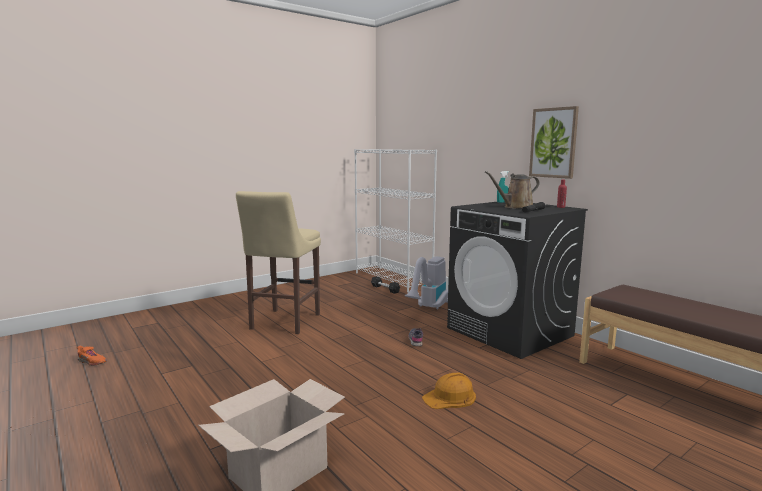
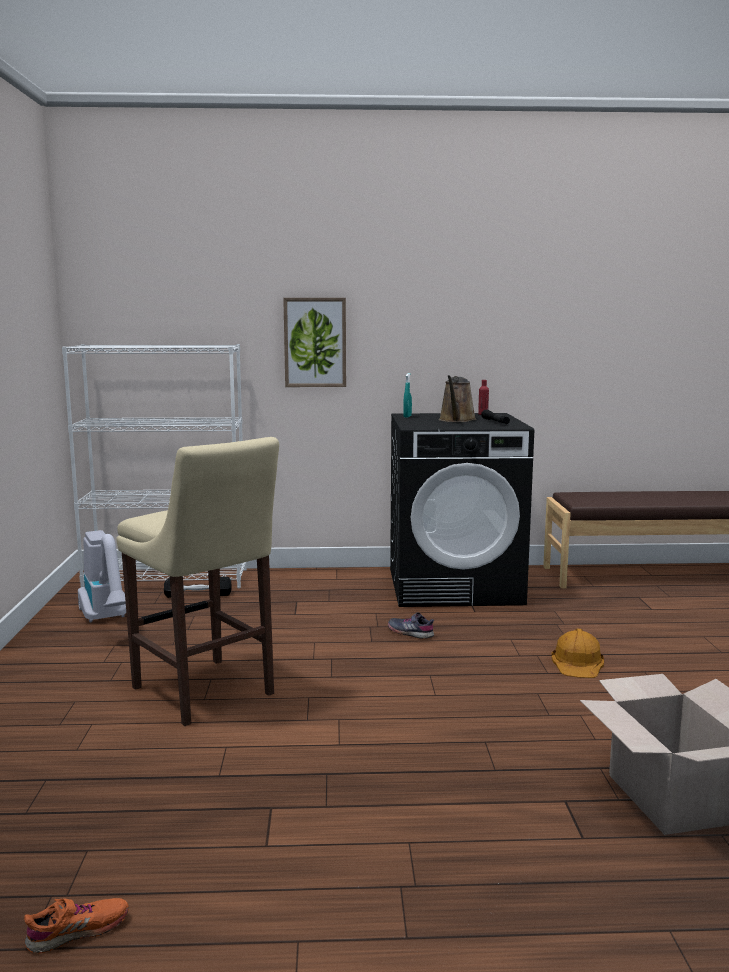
camera: 55 degrees left, 0 degrees up
vacuum cleaner [405,256,448,309] -> vacuum cleaner moved to [78,530,126,622]
picture [529,106,579,179] -> picture moved to [283,298,346,387]

